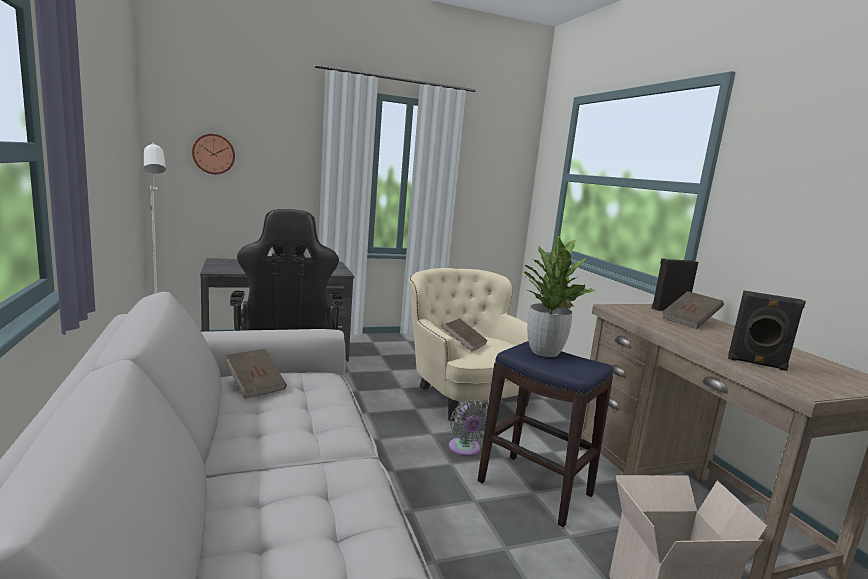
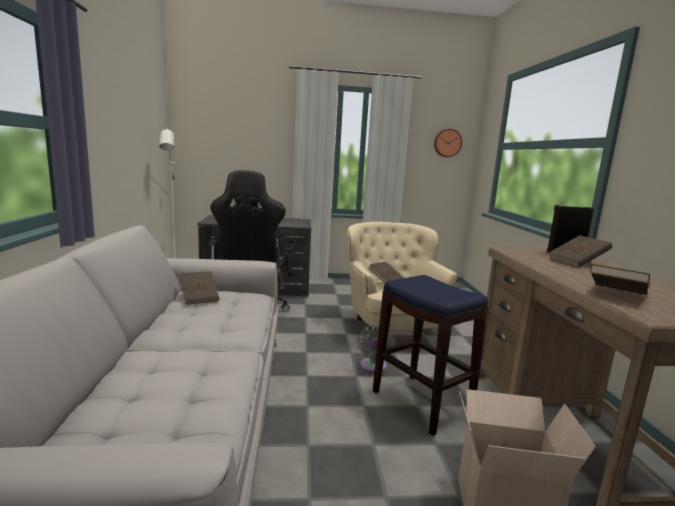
camera: 15 degrees right, 0 degrees up
wall clock [192,134,235,174] -> wall clock moved to [434,129,462,157]
potted plant [524,236,596,357] -> none
black speaker [728,291,806,371] -> brown book [590,264,650,295]

